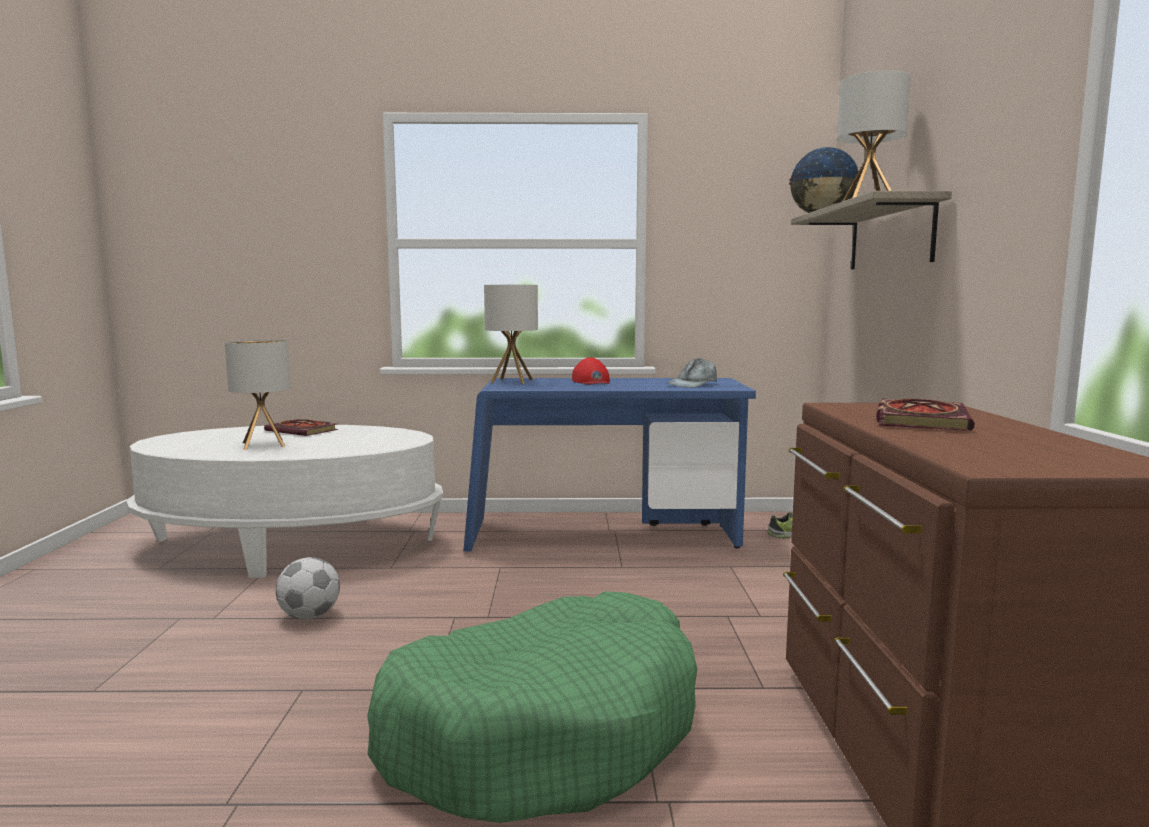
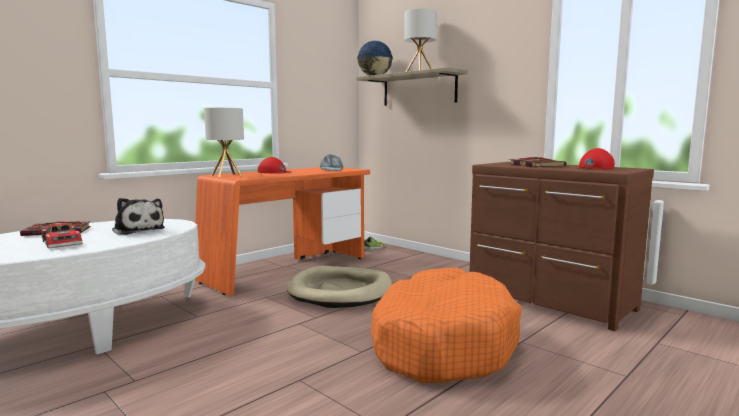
camera: 45 degrees left, 0 degrees up
table lamp [225,340,290,450] -> toy car [40,222,83,248]
football [276,557,340,620] -> none
green dog bed [367,592,697,823] -> orange dog bed [371,268,522,383]
blue desk [463,378,756,552] -> orange desk [195,167,370,296]
none -> plush toy [112,198,165,235]
none -> beige dog bed [287,266,392,308]
none -> red cap [577,148,614,170]

